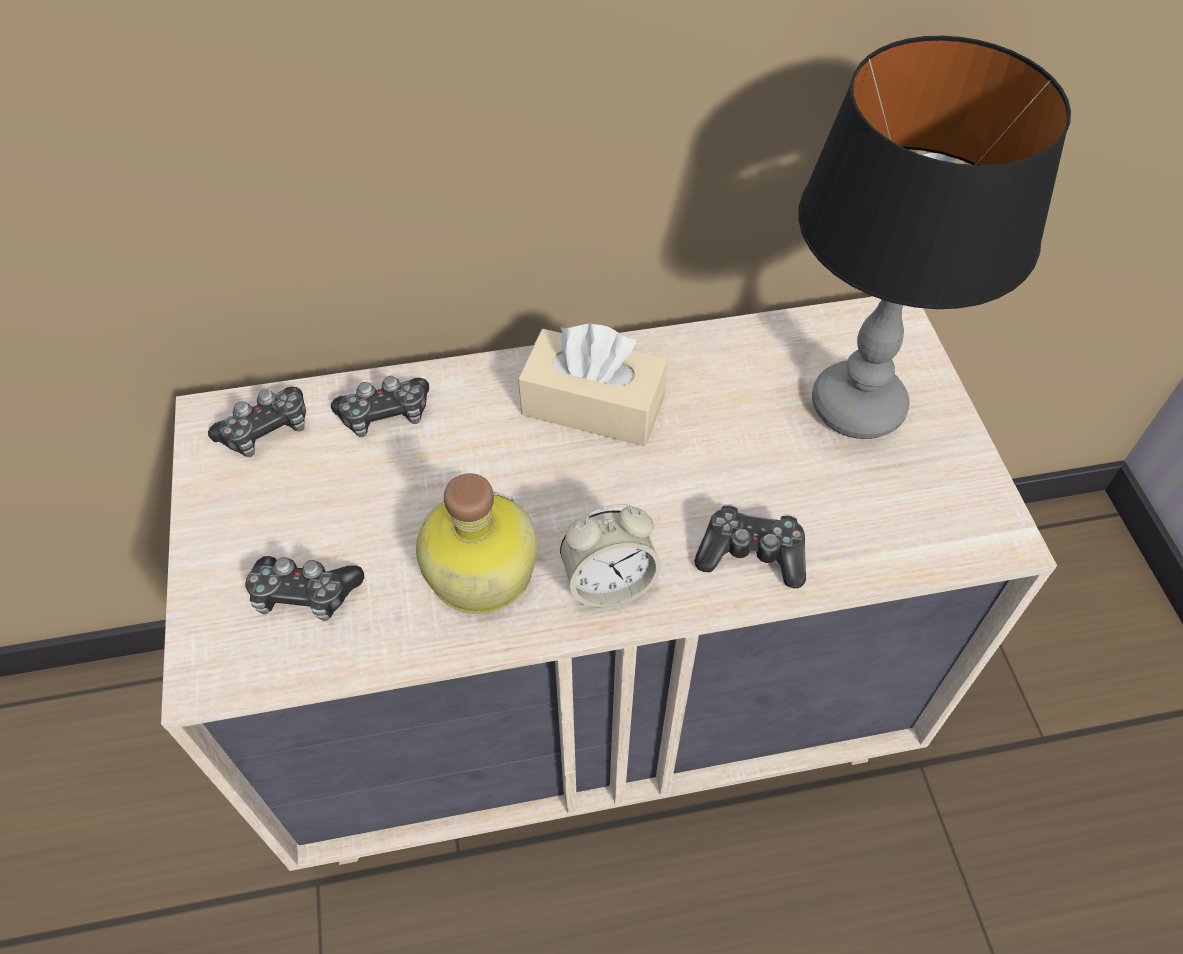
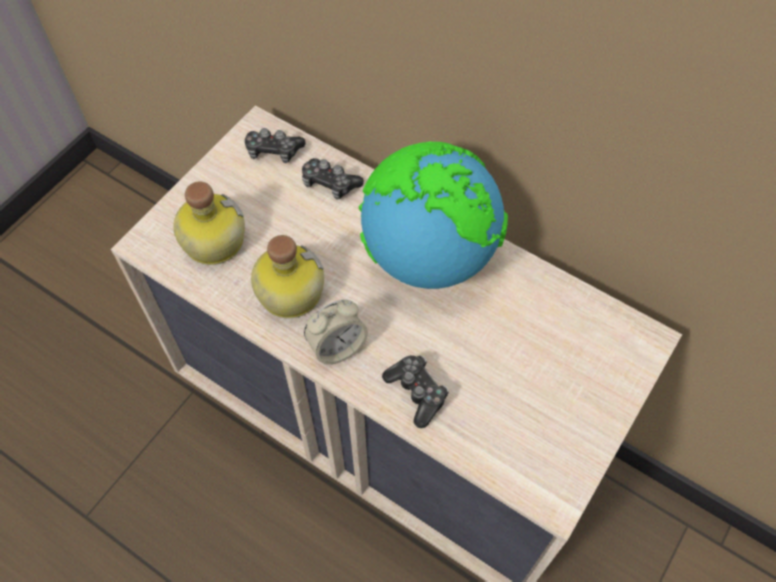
camera: 45 degrees right, 5 degrees up
game controller [245,556,364,621] -> bottle [173,182,245,265]
beige tissue box [518,323,668,447] -> globe [359,142,508,289]
alarm clock [560,504,661,608] -> alarm clock turned 60 degrees counterclockwise [304,299,368,364]
table lamp [798,36,1071,439] -> none

